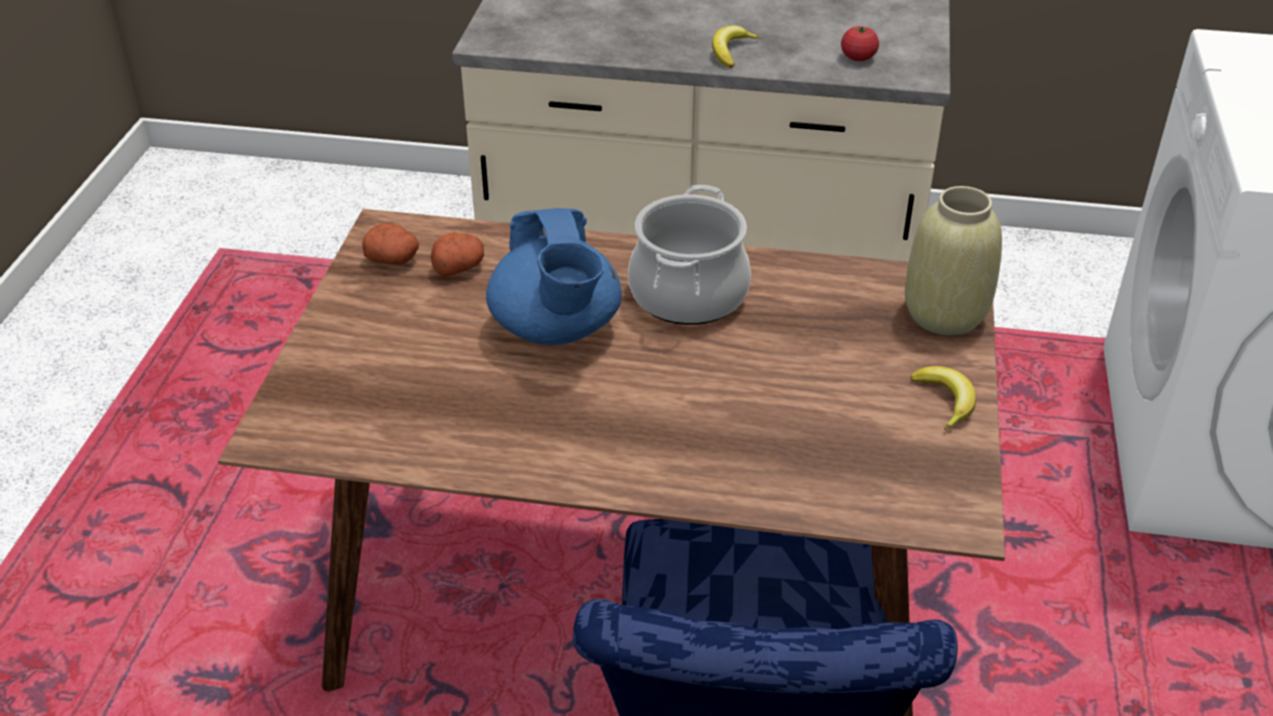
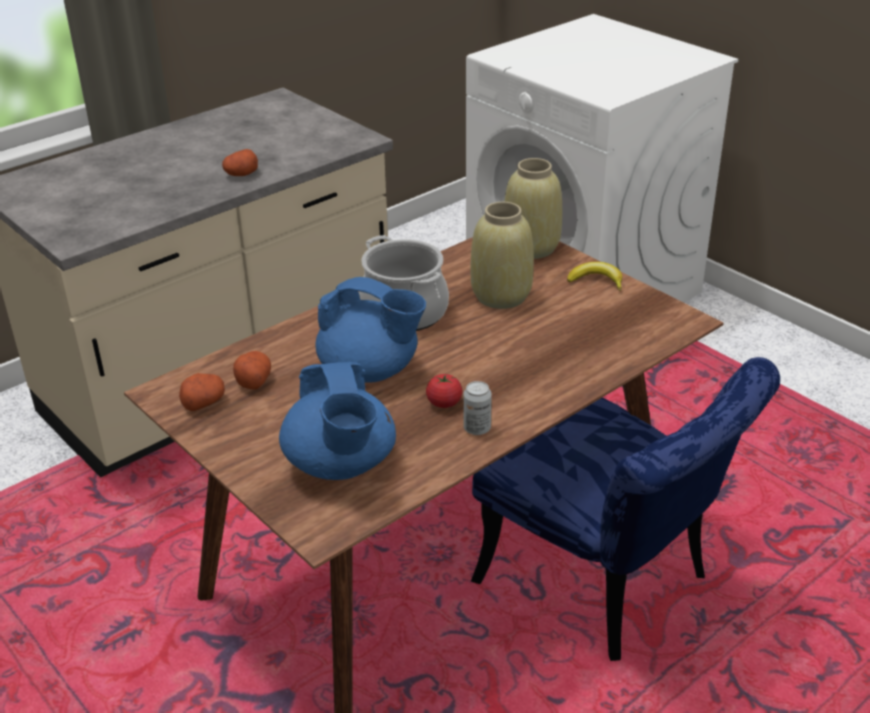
camera: 50 degrees left, 5 degrees down
banana [712,25,761,68] -> potato [222,149,258,176]
tomato [841,26,879,61] -> tomato moved to [426,374,463,408]
none -> blue teapot [279,362,396,480]
none -> can [463,381,492,435]
none -> beige vase [470,202,534,309]

